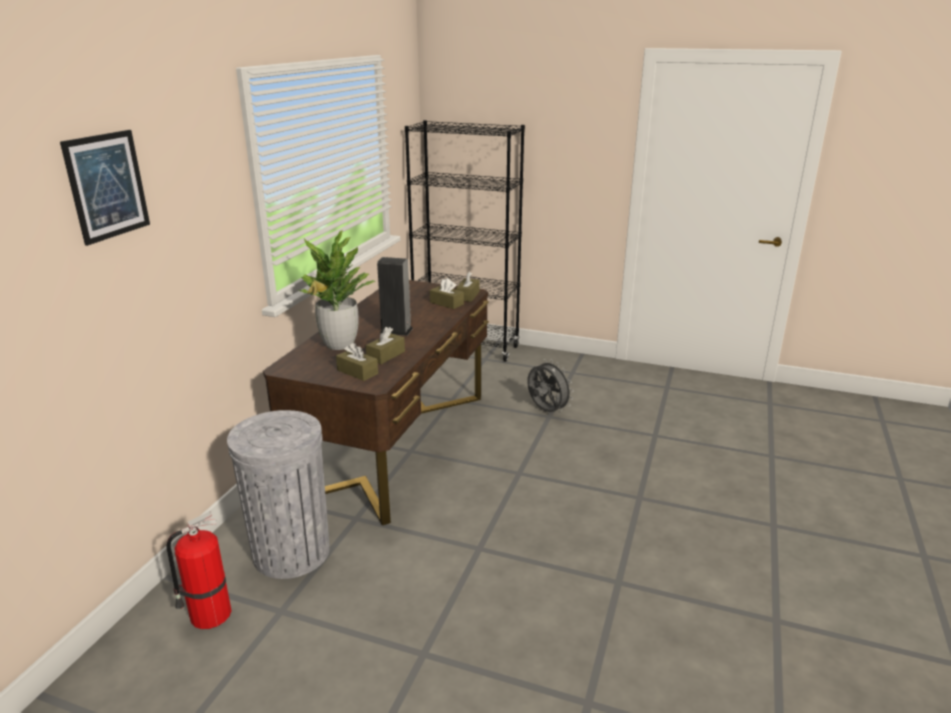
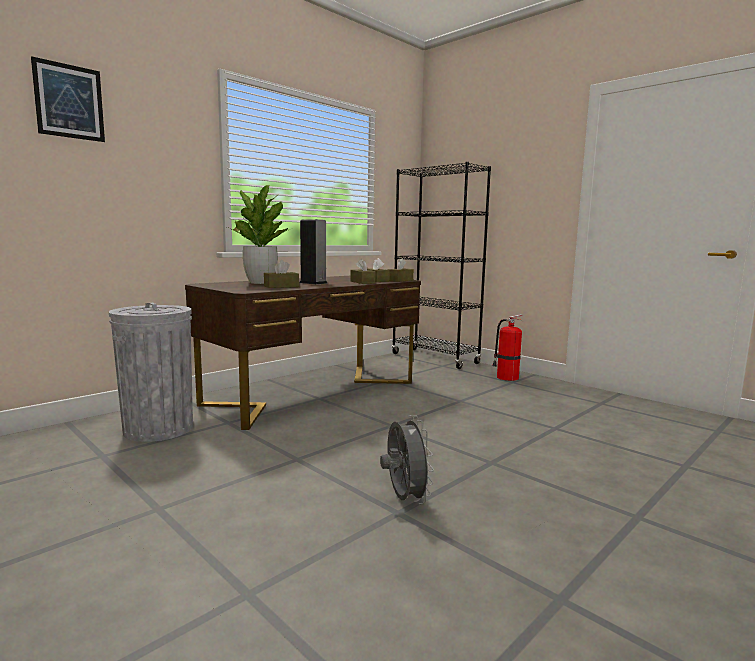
camera: 25 degrees right, 15 degrees down
fire extinguisher [166,511,232,629] -> fire extinguisher moved to [492,314,524,381]
brown tissue box [336,343,378,381] -> brown tissue box moved to [350,259,375,284]
grey fan [527,359,574,412] -> grey fan moved to [380,415,434,504]

